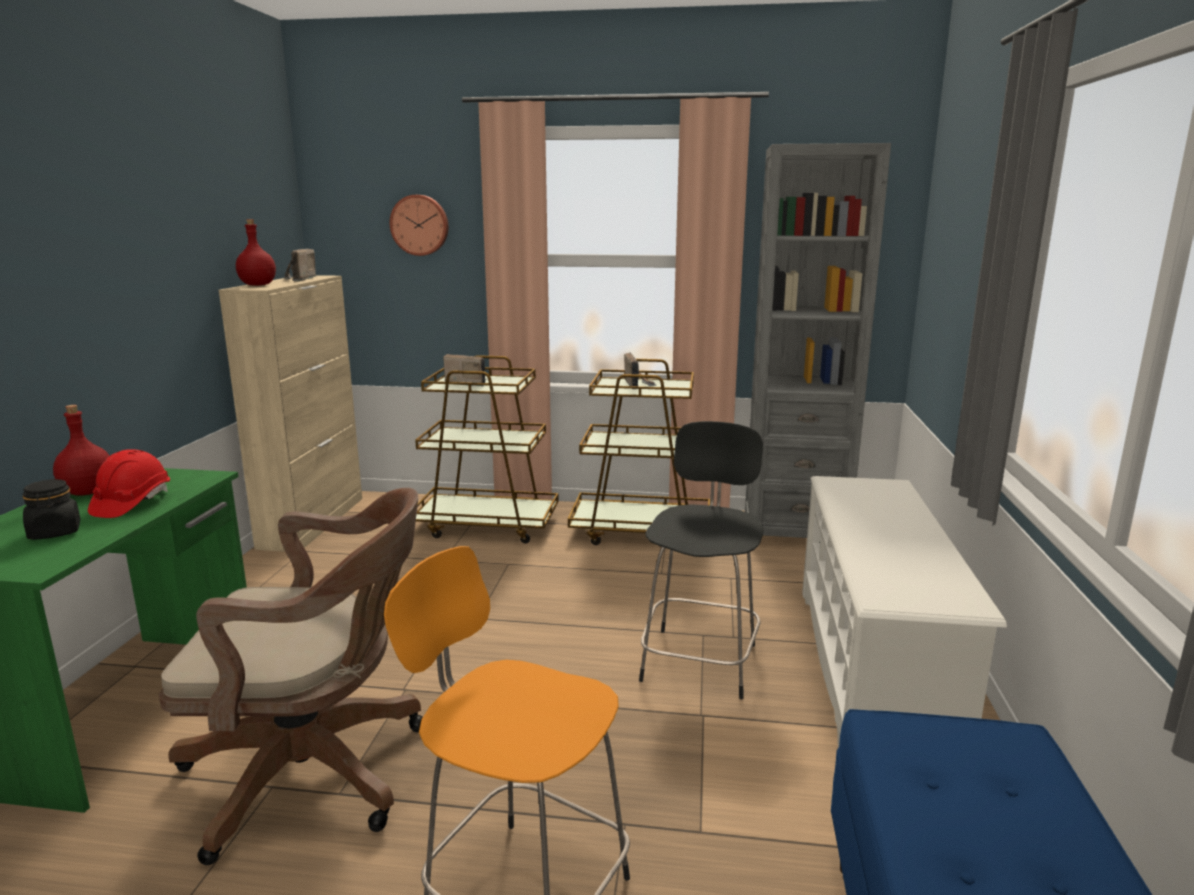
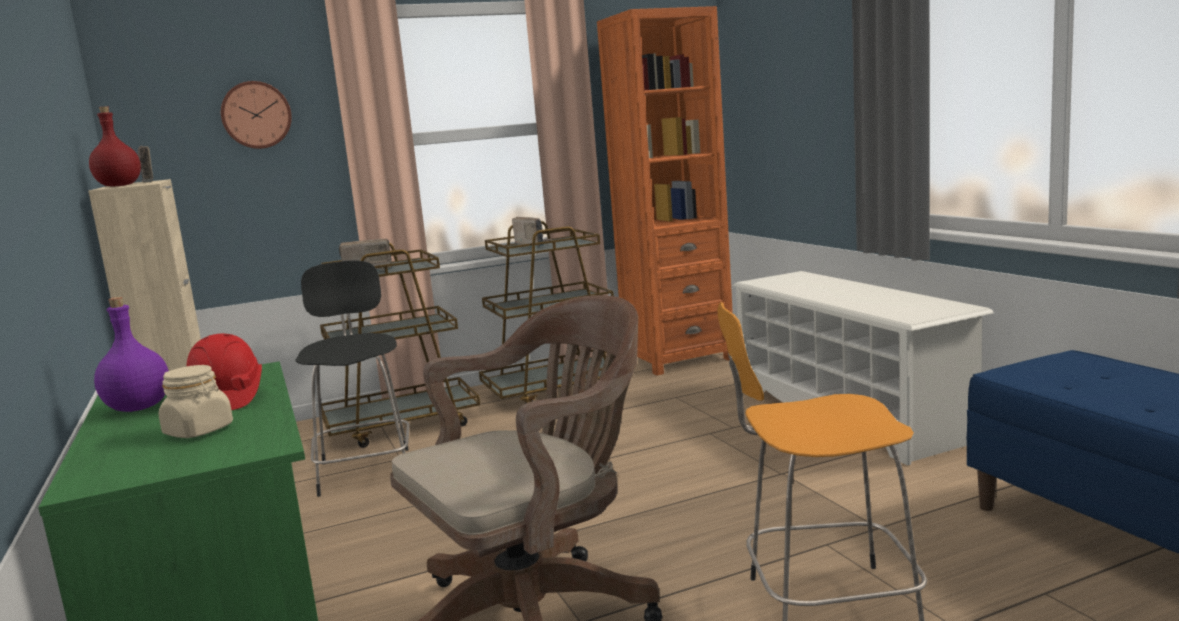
camera: 30 degrees left, 5 degrees down
black jar [22,479,80,540] -> beige jar [159,365,233,438]
red bottle [53,405,110,496] -> purple bottle [94,297,169,412]
black stool [639,421,764,699] -> black stool moved to [295,260,410,497]
grey bookcase [745,143,891,538] -> orange bookcase [597,6,733,376]

